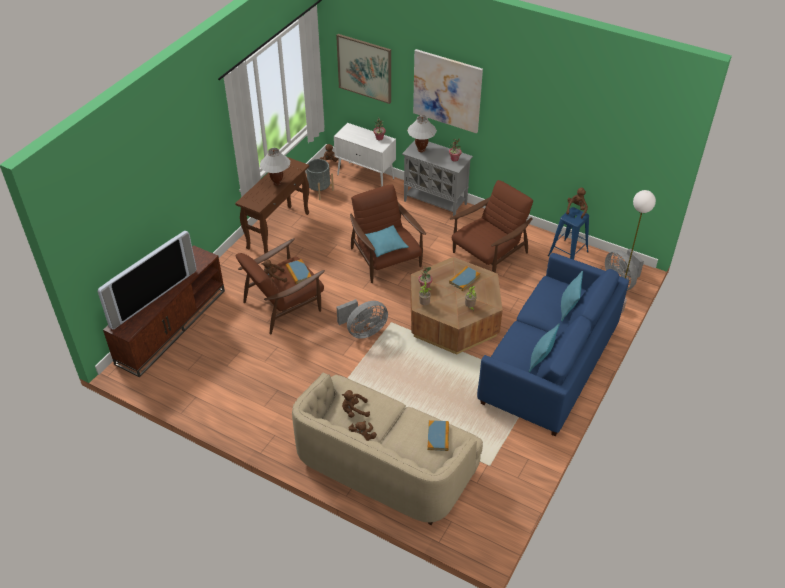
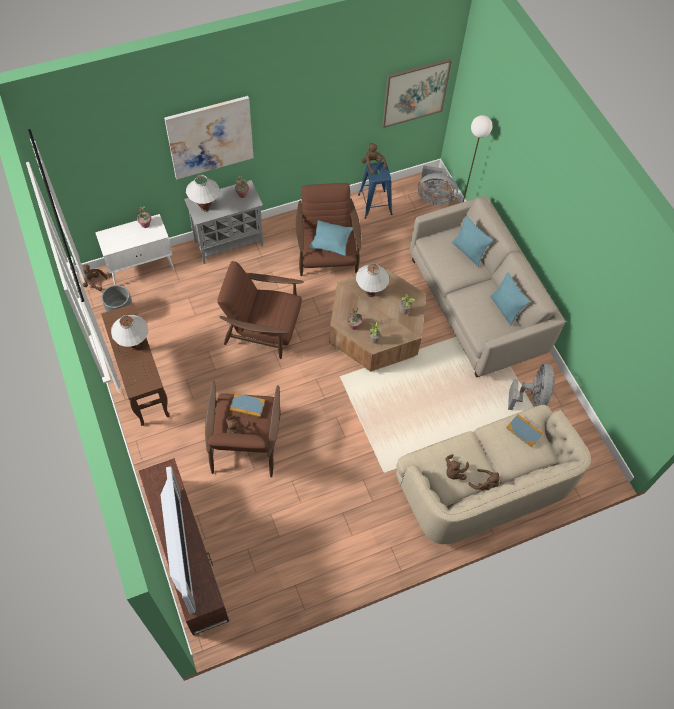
camera: 55 degrees left, 15 degrees up
picture [336,34,391,104] -> picture moved to [382,59,452,128]
grey fan [337,299,388,339] -> grey fan moved to [508,363,555,410]
turquoise pillow [365,225,409,257] -> turquoise pillow moved to [309,220,353,256]
book [449,266,480,291] -> white table lamp [356,263,389,297]
blue sofa [477,253,629,437] -> beige sofa [410,196,565,378]

